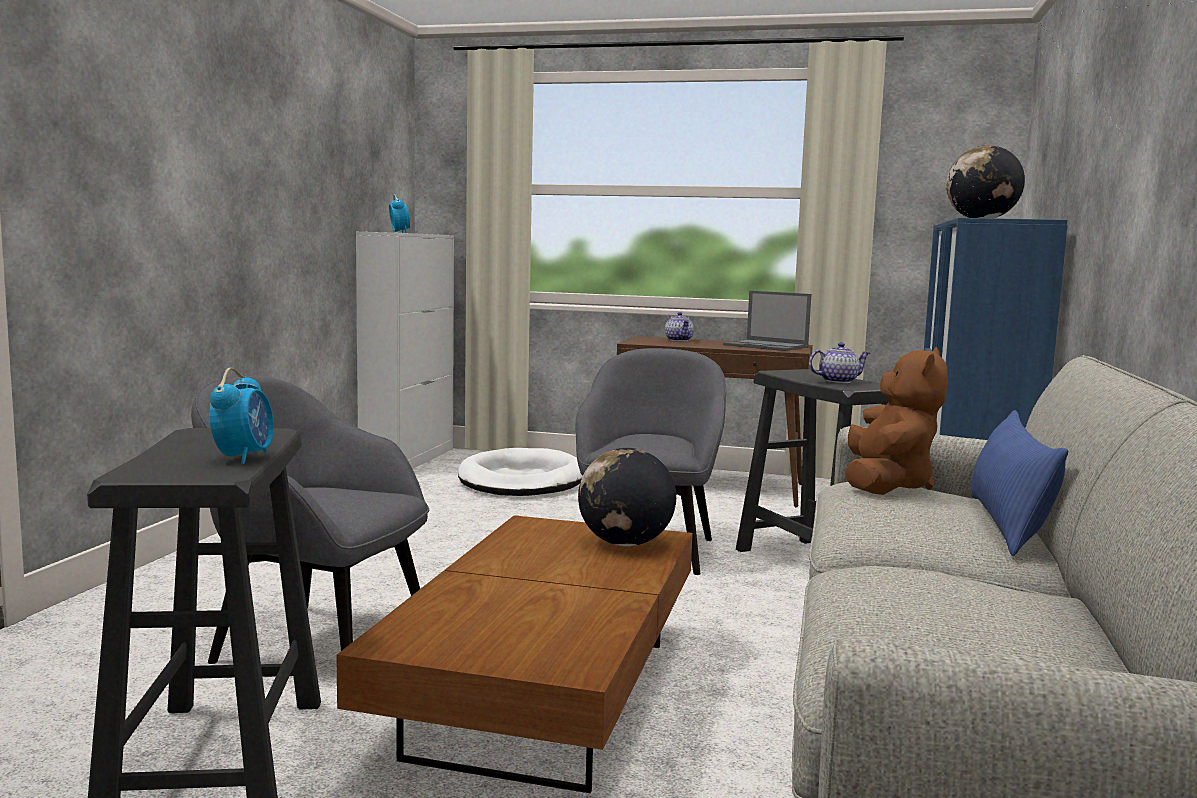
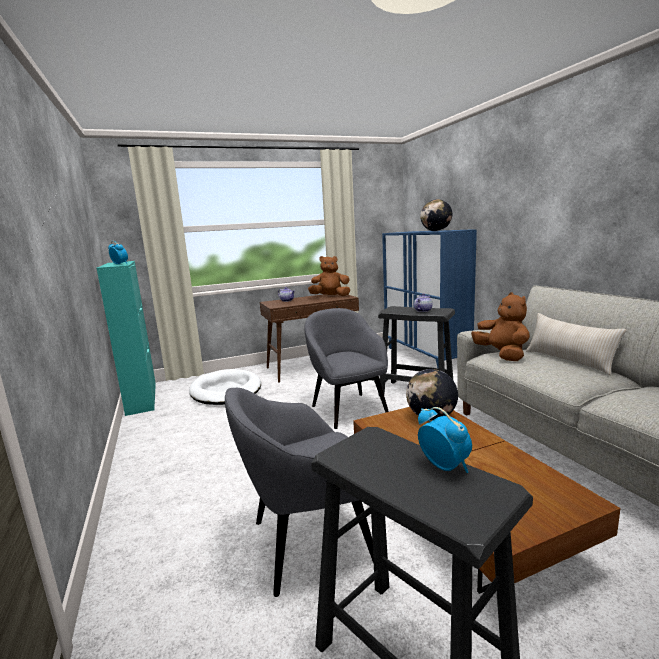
camera: 35 degrees left, 5 degrees up
white cabinet [356,232,454,469] -> turquoise cabinet [96,261,156,416]
laptop [723,291,811,351] -> brown plush toy [308,256,350,296]
blue pillow [971,410,1068,556] -> beige pillow [526,313,627,375]

